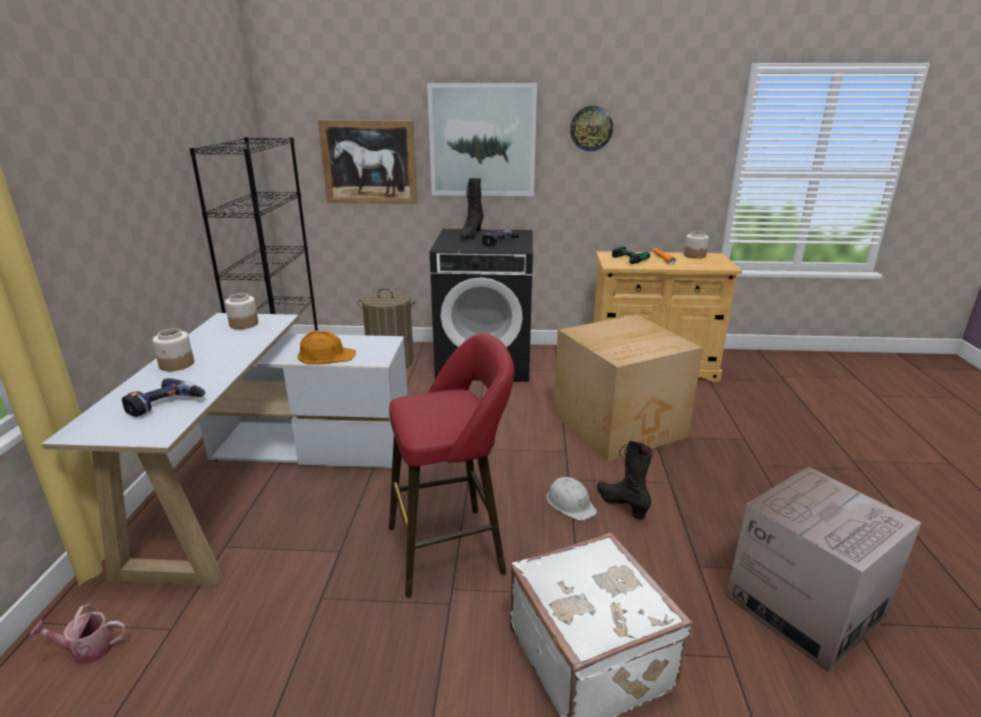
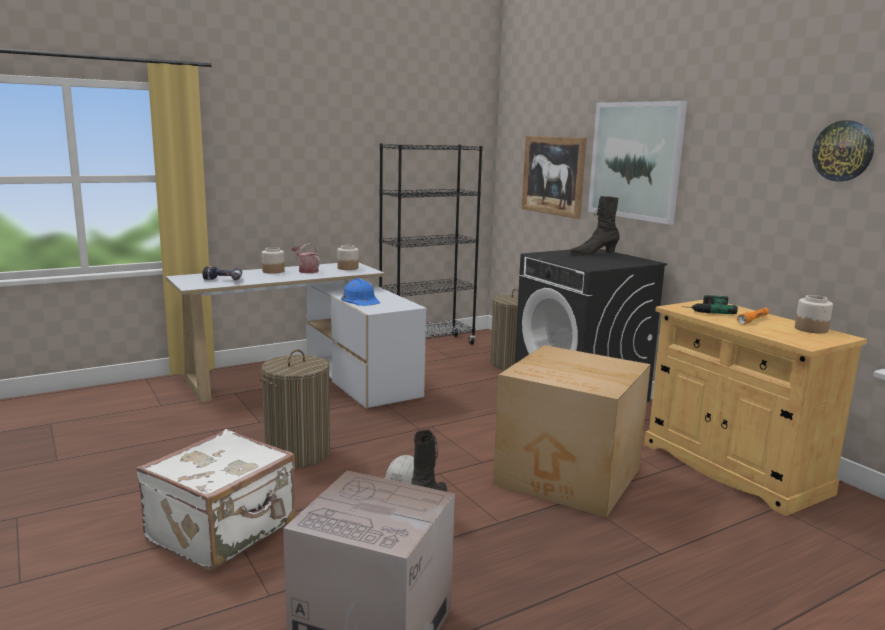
camera: 55 degrees right, 10 degrees down
watering can [29,604,126,665] -> watering can moved to [292,243,320,273]
orange hard hat [297,331,356,365] -> blue hard hat [341,278,380,306]
red stool [389,333,514,598] -> laundry basket [260,349,330,468]
power drill [482,230,520,246] -> none
wall clock [570,106,613,151] -> wall clock moved to [812,120,874,181]

